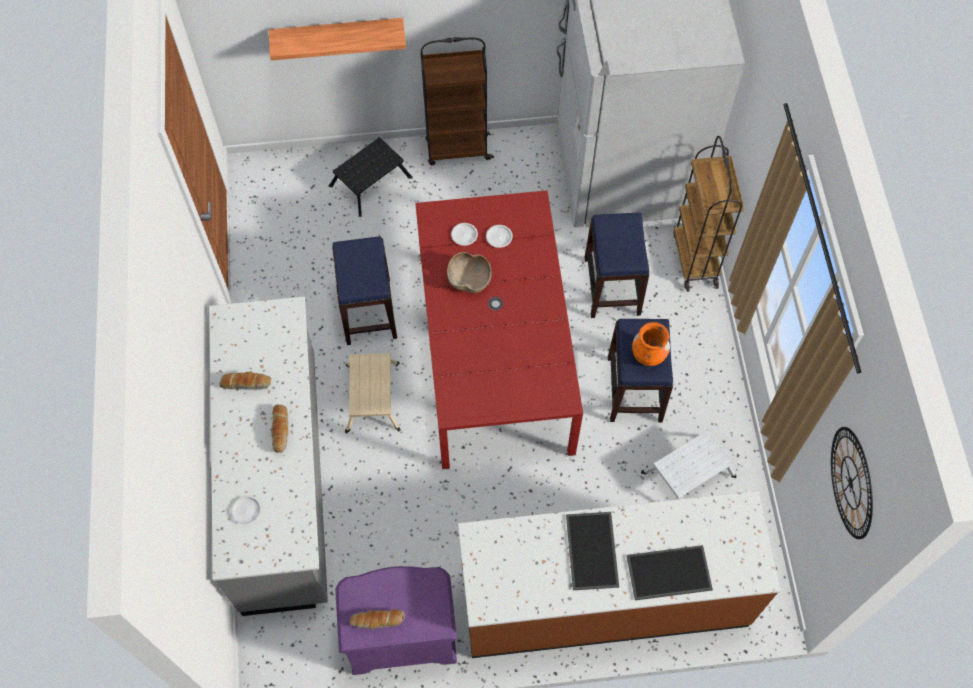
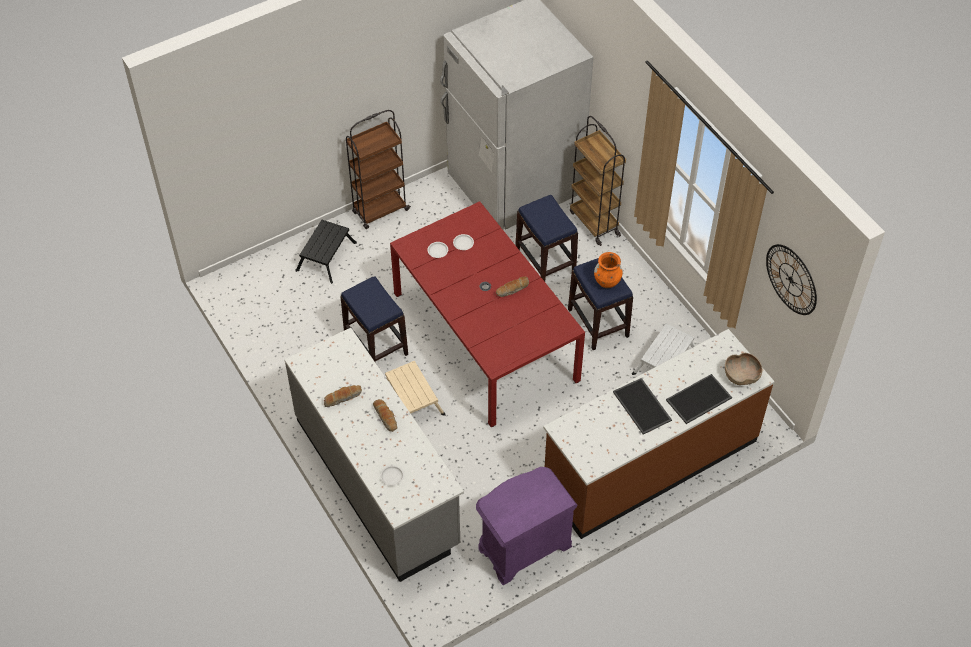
camera: 25 degrees left, 10 degrees down
shelf [269,18,406,61] -> none
bread [349,610,405,629] -> bread moved to [496,276,529,297]
brown bowl [447,252,492,293] -> brown bowl moved to [725,353,762,385]

